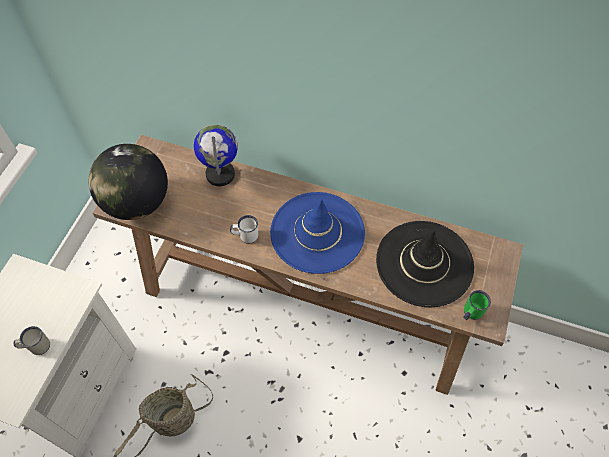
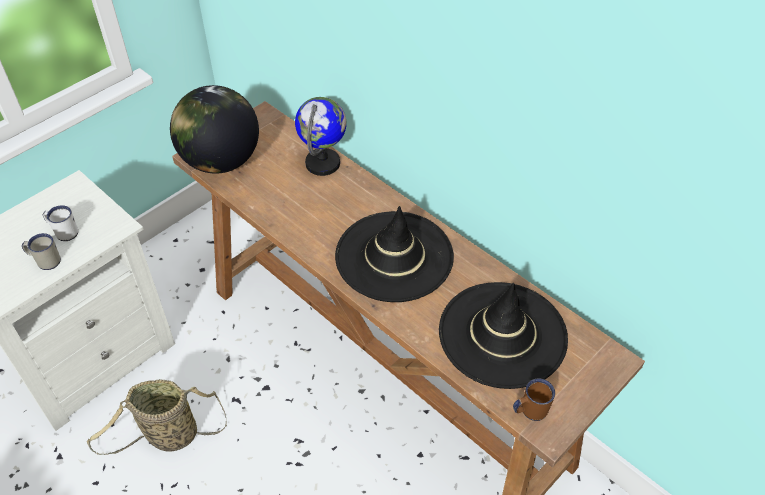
camera: 25 degrees right, 10 degrees down
white mug [230,215,258,244] -> white mug moved to [43,205,78,241]
blue hat [270,192,365,274] -> black hat [335,206,454,302]
green mug [463,290,491,320] -> brown mug [513,378,555,421]

